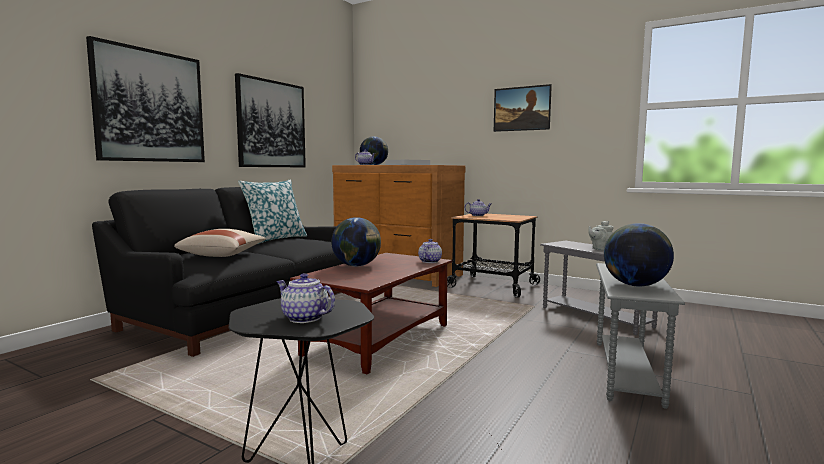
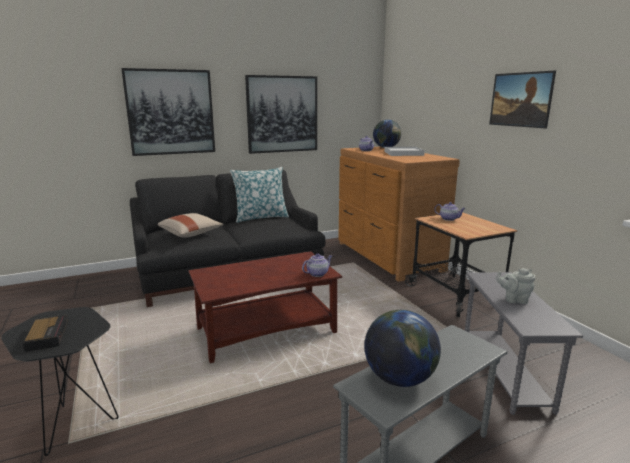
camera: 35 degrees right, 10 degrees up
teapot [276,273,335,323] -> alarm clock [23,315,68,352]
globe [331,217,381,266] -> none

